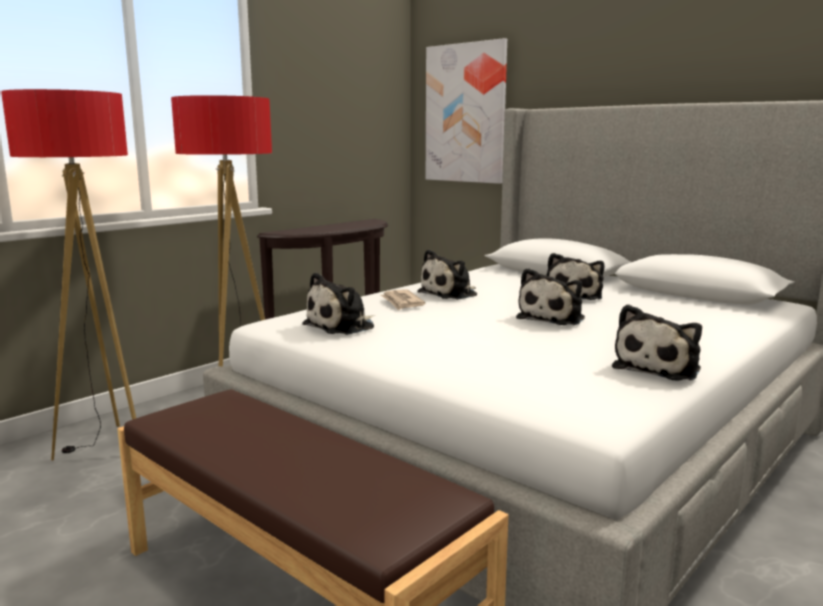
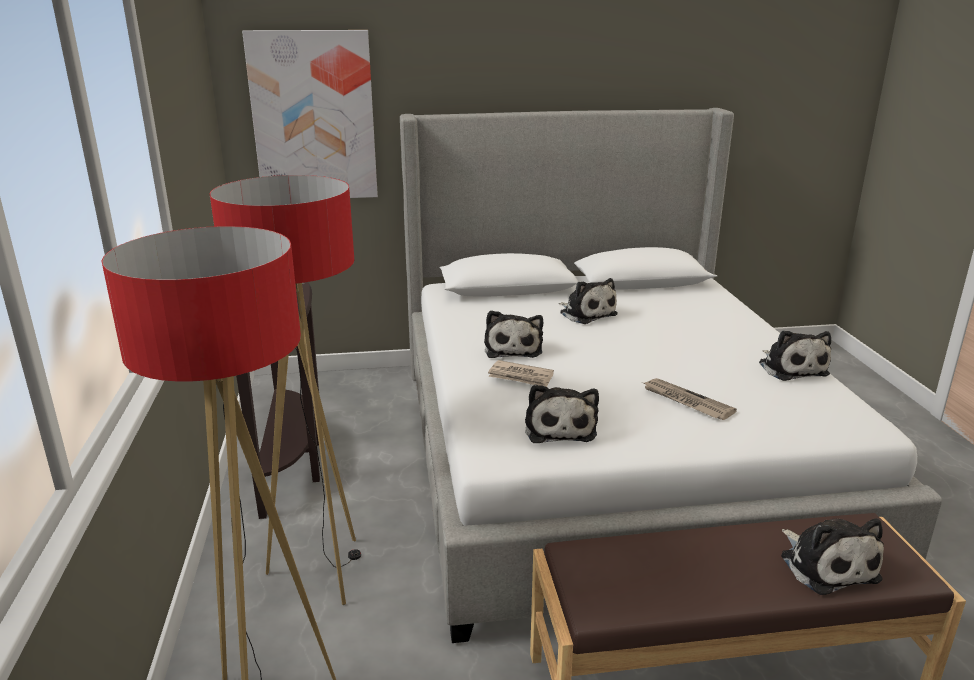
camera: 50 degrees left, 10 degrees up
plush toy [516,268,585,325] -> plush toy moved to [781,518,884,595]
none -> newspaper [644,378,737,420]

